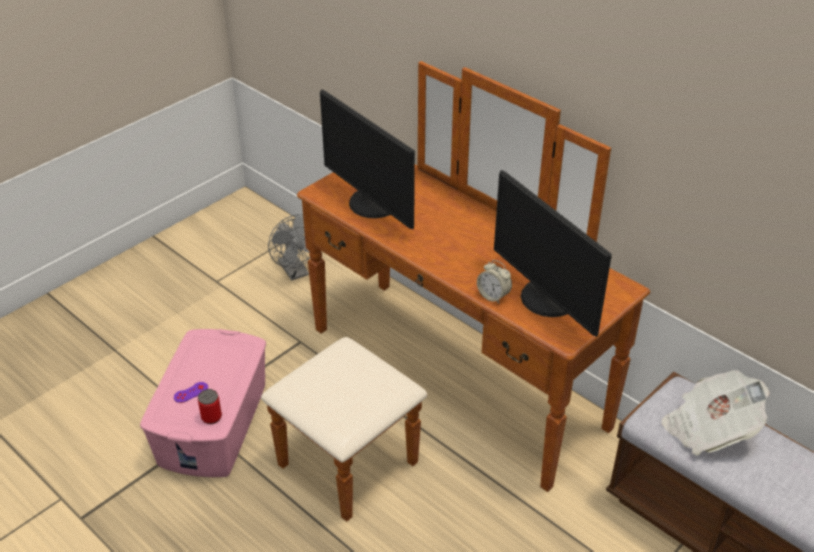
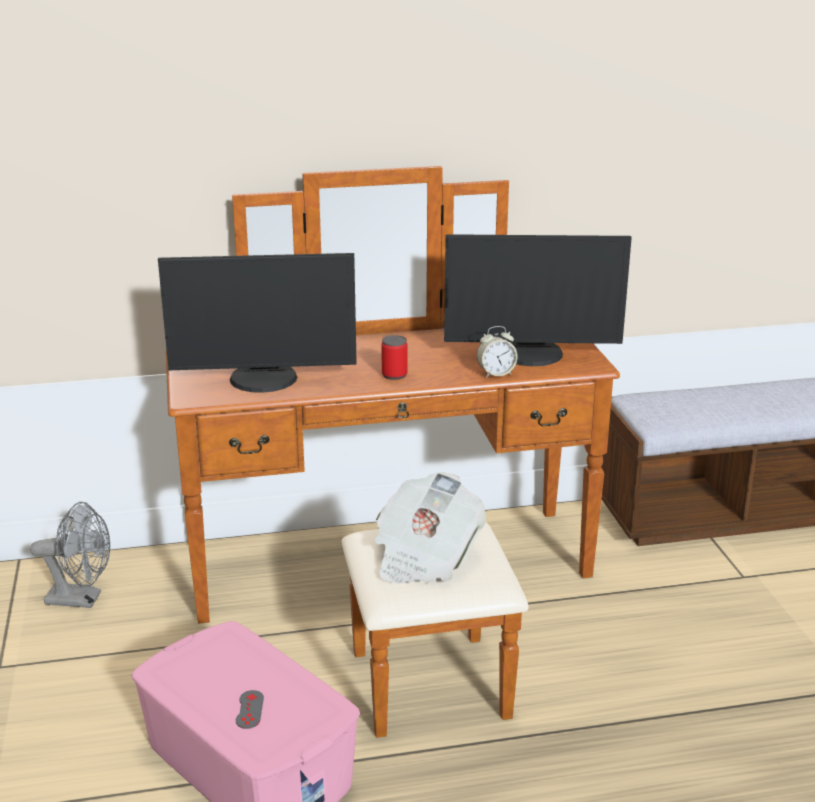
camera: 55 degrees left, 15 degrees down
purple game controller [174,382,208,403] -> grey game controller [236,690,264,729]
can [198,389,222,424] -> can moved to [381,335,407,380]
newspaper [662,370,770,456] -> newspaper moved to [375,472,486,584]

